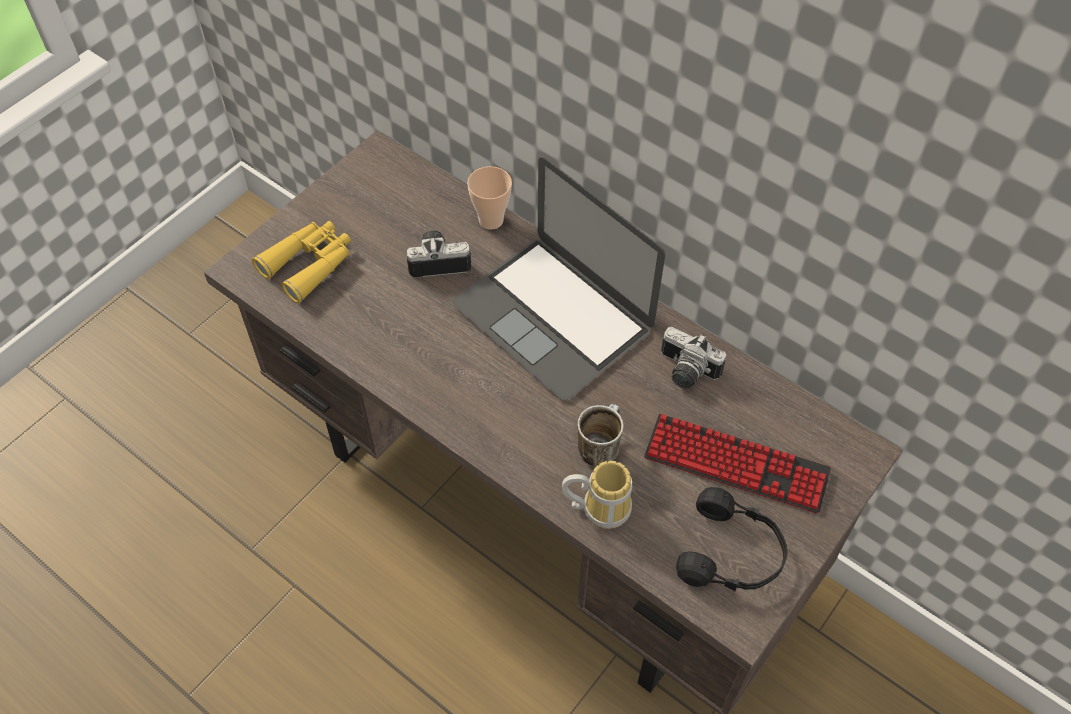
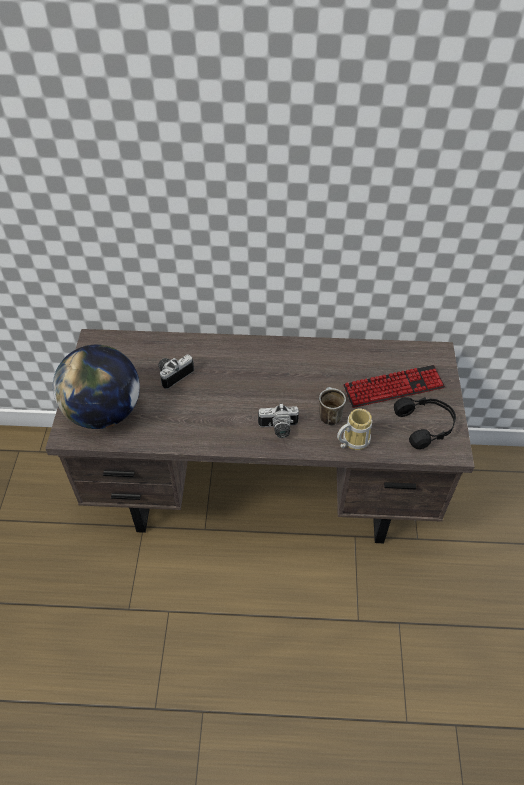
camera: 35 degrees left, 5 degrees down
yellow binoculars [252,221,351,304] -> globe [53,345,140,429]
laptop [453,157,665,400] -> none
cup [467,166,512,230] -> none
camera [661,327,726,389] -> camera moved to [258,403,299,438]

